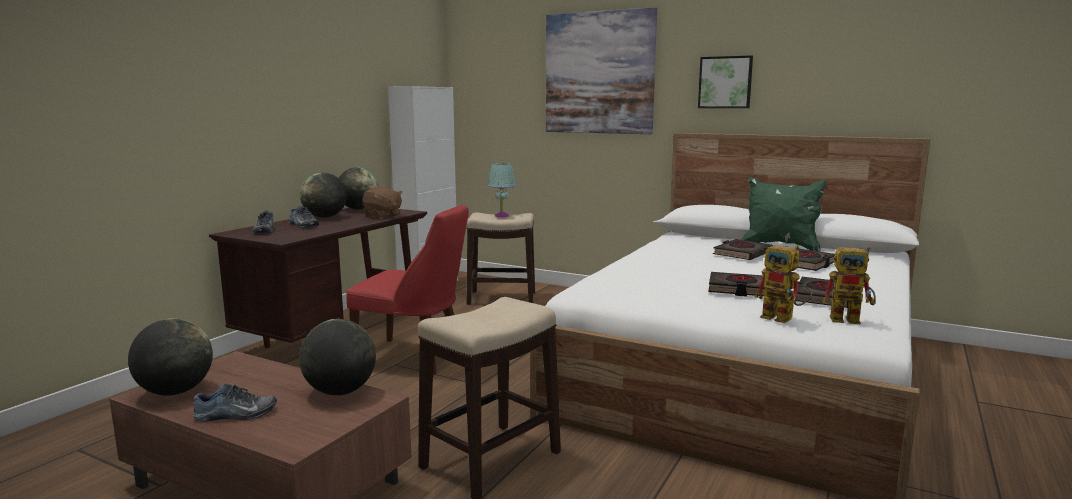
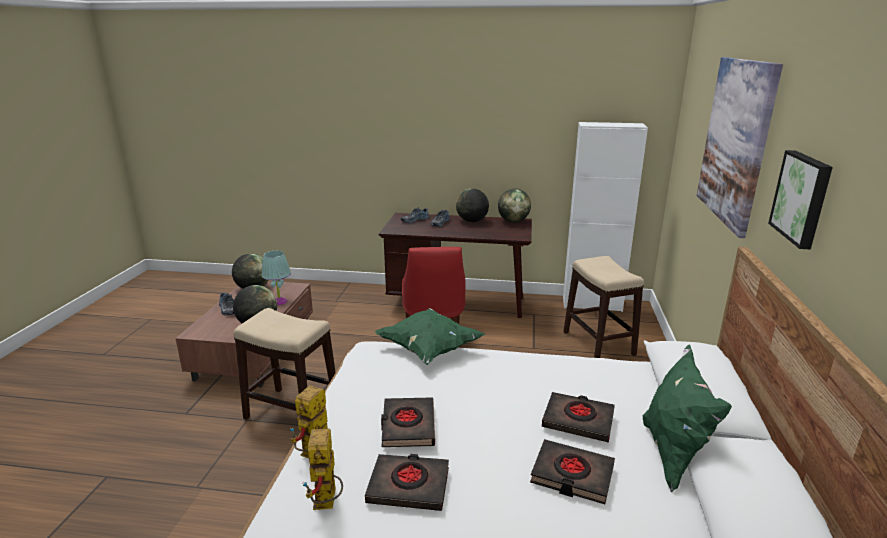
camera: 70 degrees right, 10 degrees up
brown plush toy [363,186,402,219] -> none
turquoise table lamp [488,163,516,217] -> turquoise table lamp moved to [262,251,291,305]
none -> green pillow [375,308,485,365]

